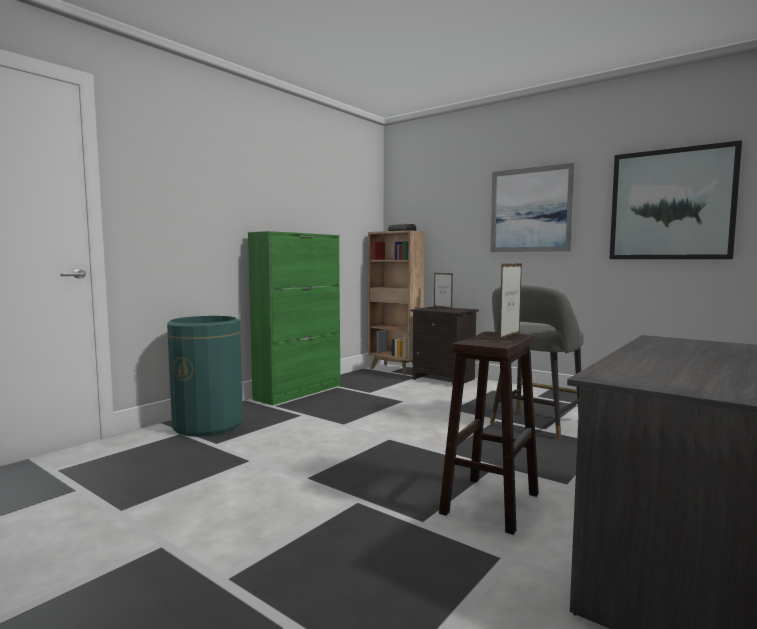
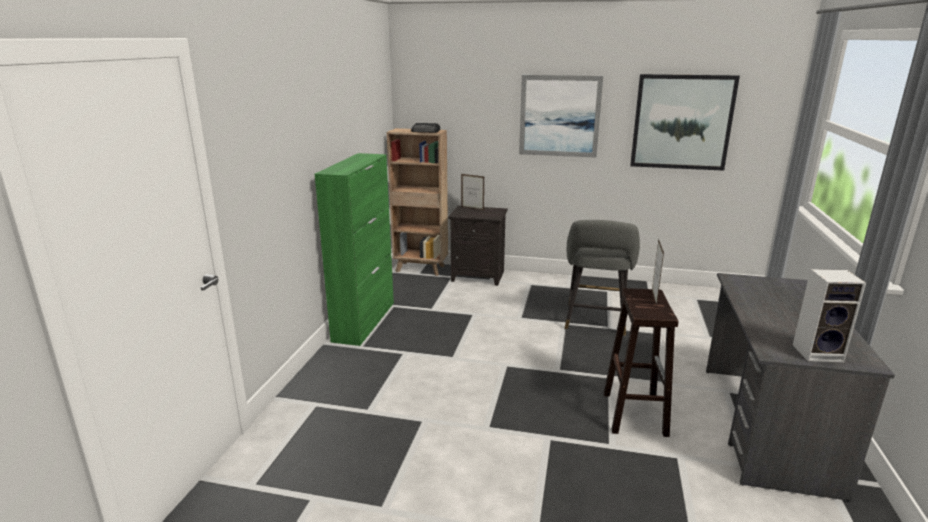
camera: 25 degrees left, 15 degrees up
green trash can [167,316,243,437] -> none
none -> speaker [793,269,866,362]

